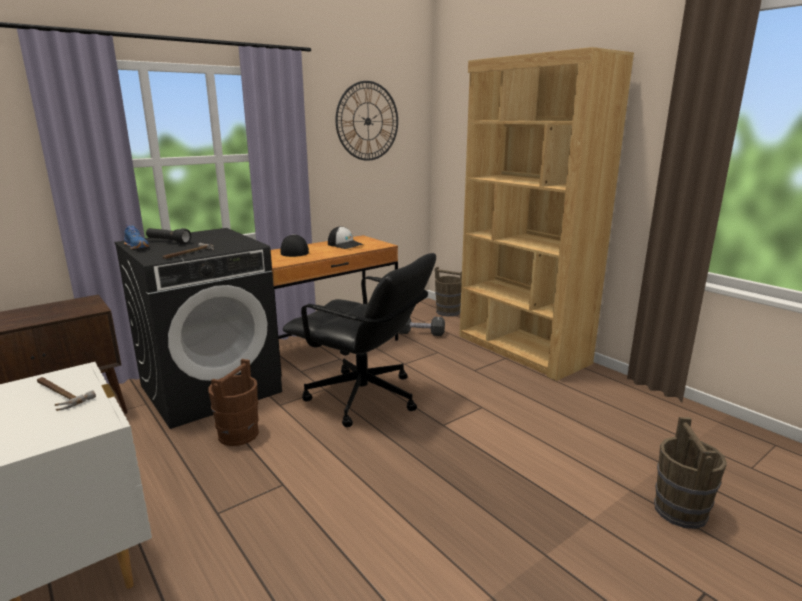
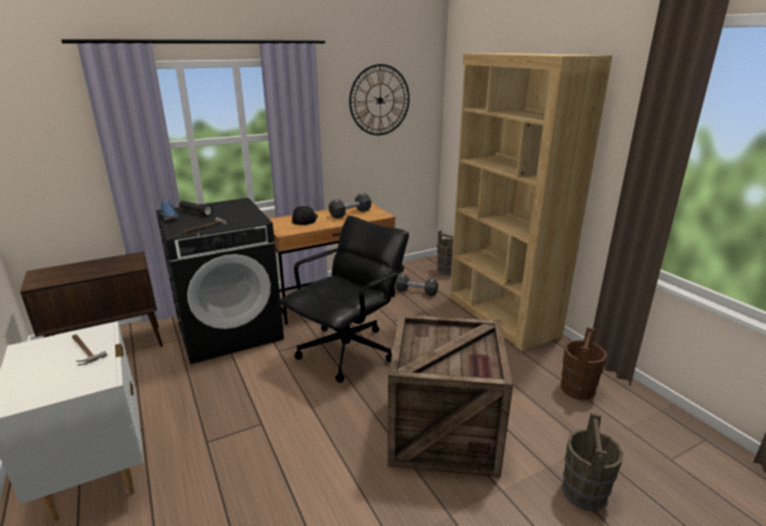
camera: 10 degrees right, 5 degrees up
brown bucket [208,359,259,446] -> brown bucket moved to [561,327,607,400]
black office chair [283,253,436,427] -> black office chair turned 90 degrees counterclockwise [279,216,409,383]
cap [328,226,364,249] -> black dumbbell [329,193,371,219]
none -> crate [388,314,513,477]

